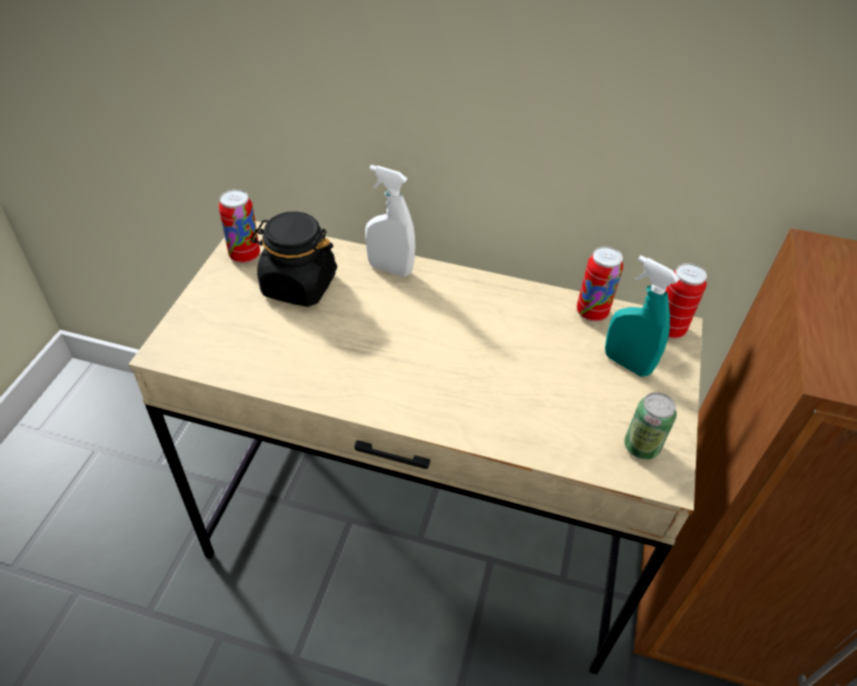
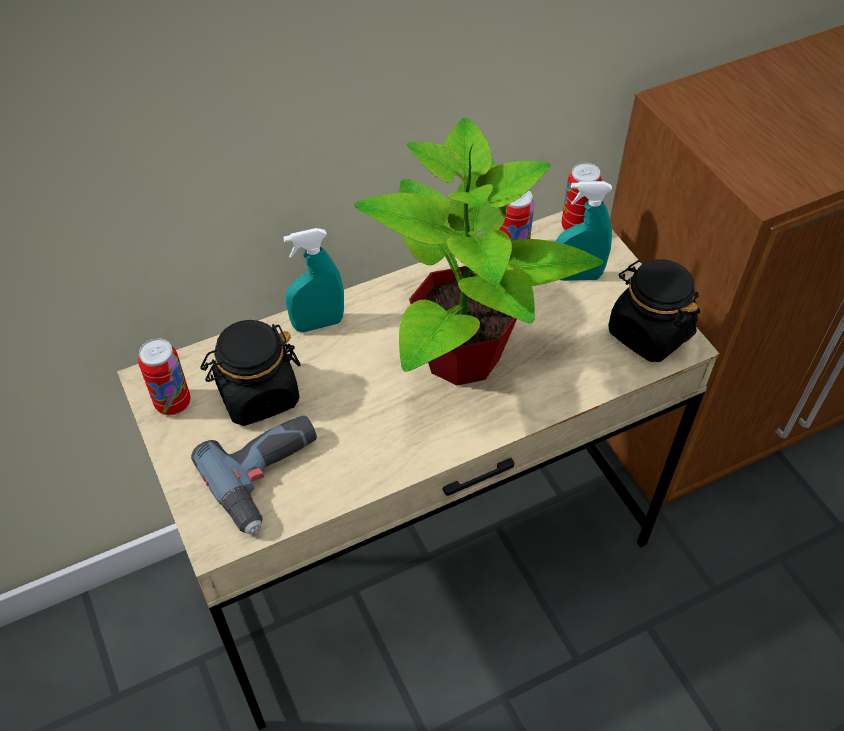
camera: 40 degrees left, 5 degrees up
white spray bottle [365,165,415,277] -> turquoise spray bottle [283,228,344,332]
can [624,392,677,460] -> black jar [609,259,700,362]
none -> power drill [191,415,317,534]
none -> potted plant [354,117,604,385]

